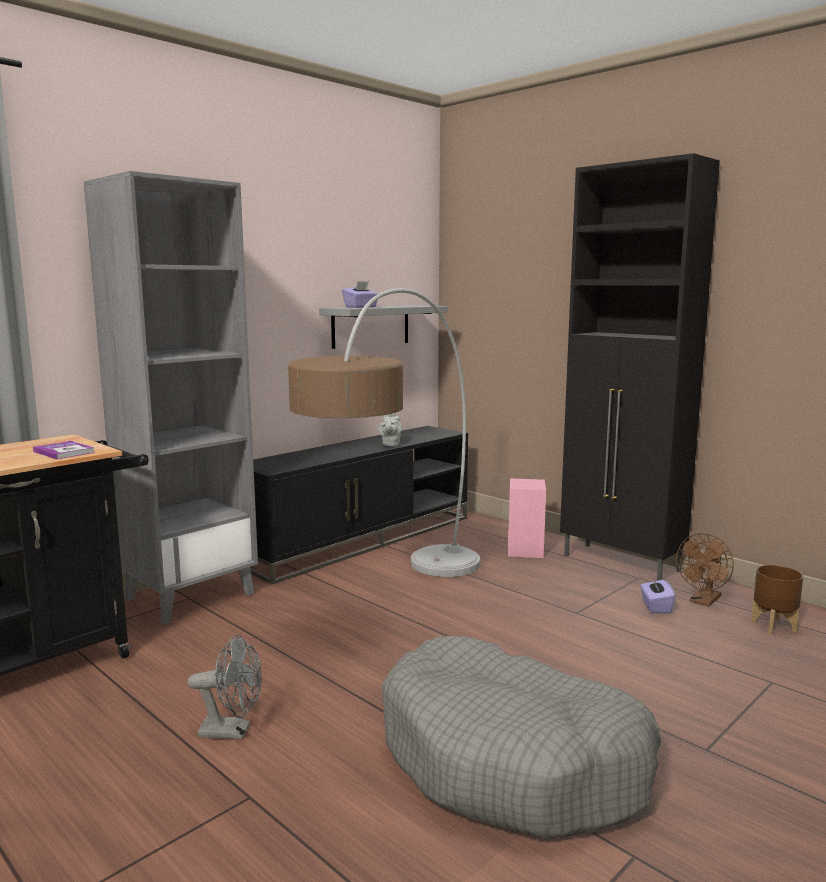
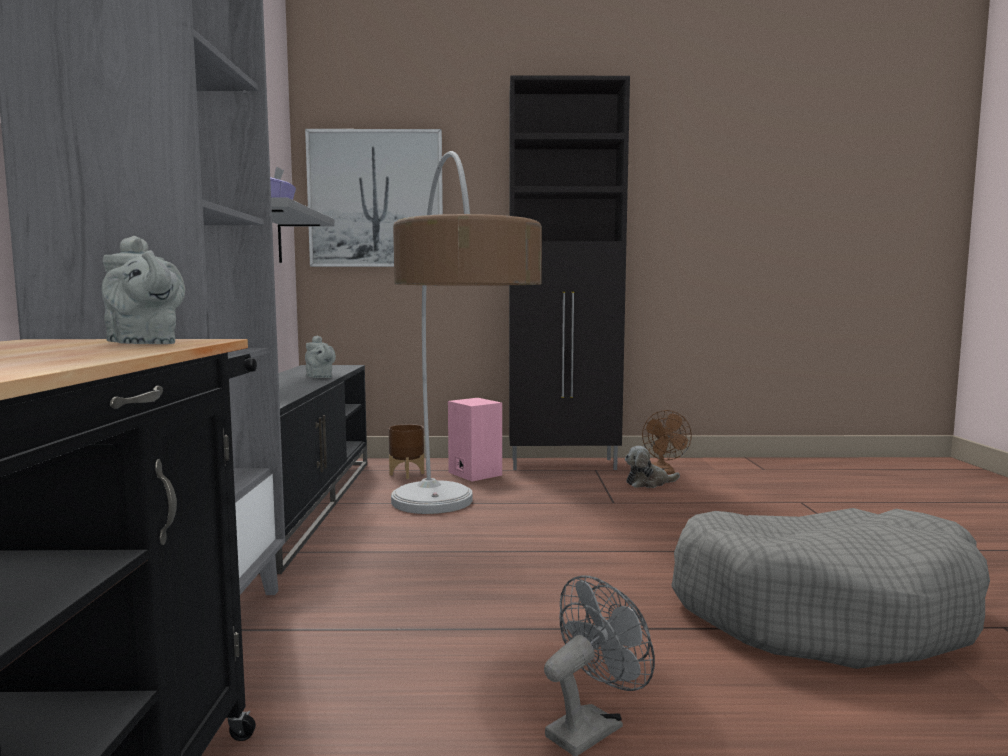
camera: 45 degrees left, 5 degrees down
book [33,441,95,460] -> grey teapot [102,236,185,344]
purple tissue box [640,577,676,614] -> plush toy [625,446,680,488]
brown planter [751,565,803,635] -> brown planter moved to [389,424,424,479]
none -> picture [305,129,443,267]

